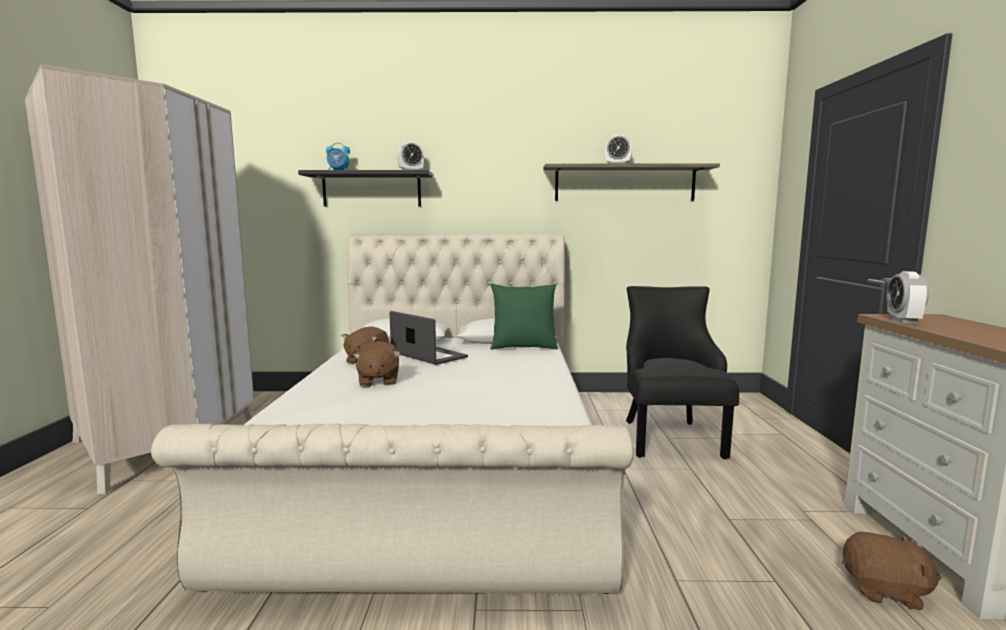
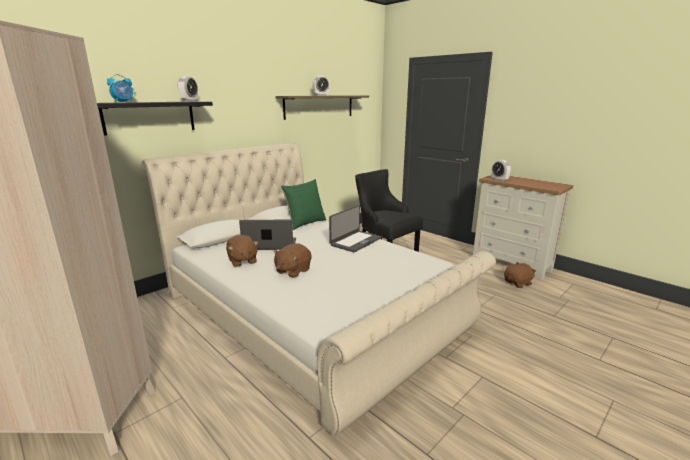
camera: 45 degrees left, 10 degrees up
brown plush toy [353,341,400,387] -> brown plush toy turned 90 degrees clockwise [273,243,311,278]
none -> laptop [329,205,382,252]

